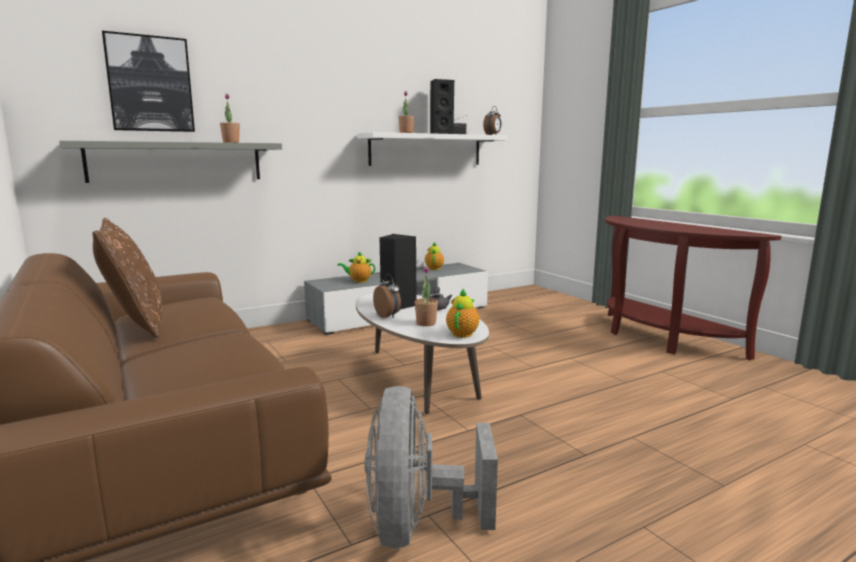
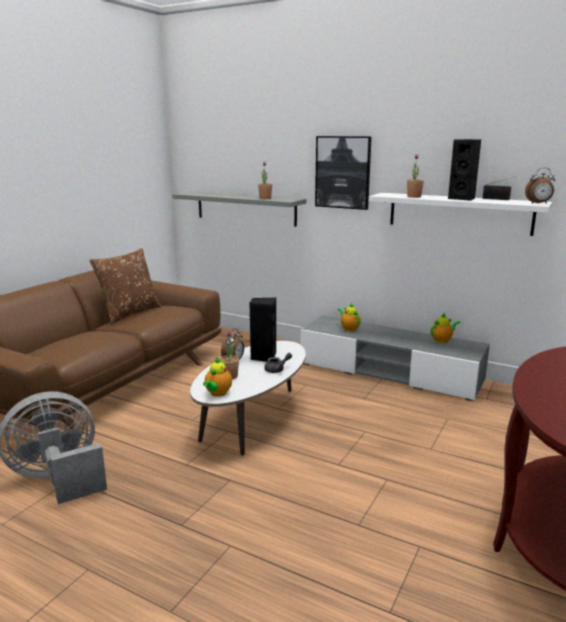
camera: 60 degrees right, 5 degrees up
picture [102,31,195,132] -> picture moved to [315,136,372,210]
teapot [446,288,479,338] -> teapot turned 120 degrees clockwise [203,357,232,397]

